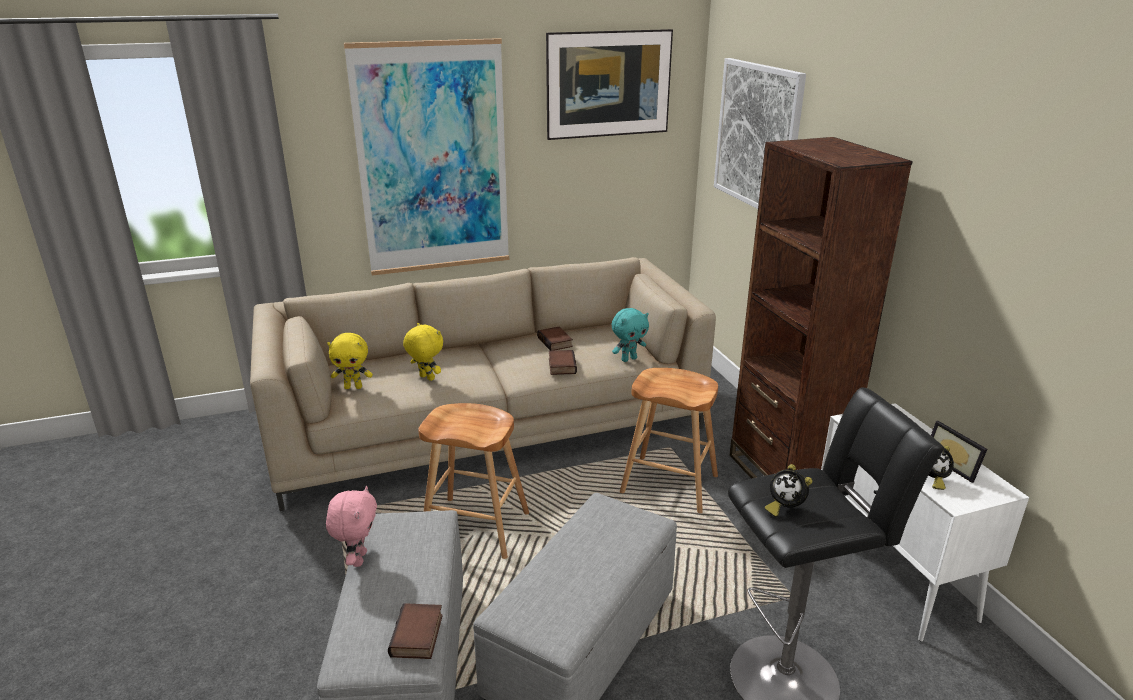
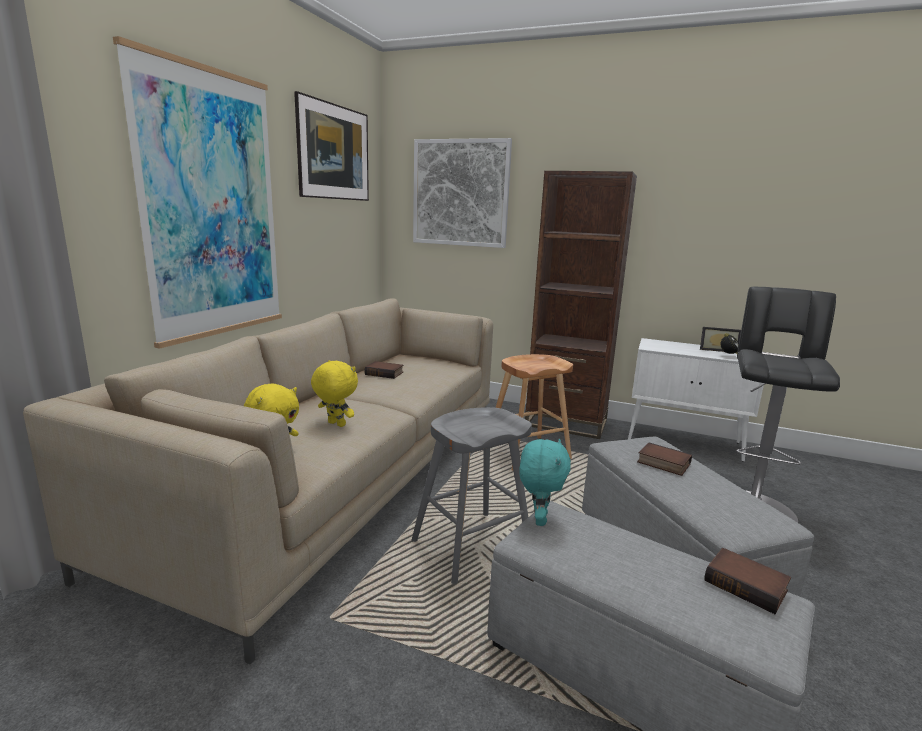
camera: 50 degrees left, 10 degrees down
pink plush toy [326,486,377,567] -> none
yellow plush toy [403,323,443,381] -> yellow plush toy turned 45 degrees clockwise [311,360,358,427]
brown stool [418,403,529,559] -> grey stool [412,407,532,584]
book [549,350,577,375] -> book moved to [637,442,692,476]
turquoise plush toy [612,308,649,362] -> turquoise plush toy moved to [519,439,571,526]
alarm clock [765,464,812,517] -> none

